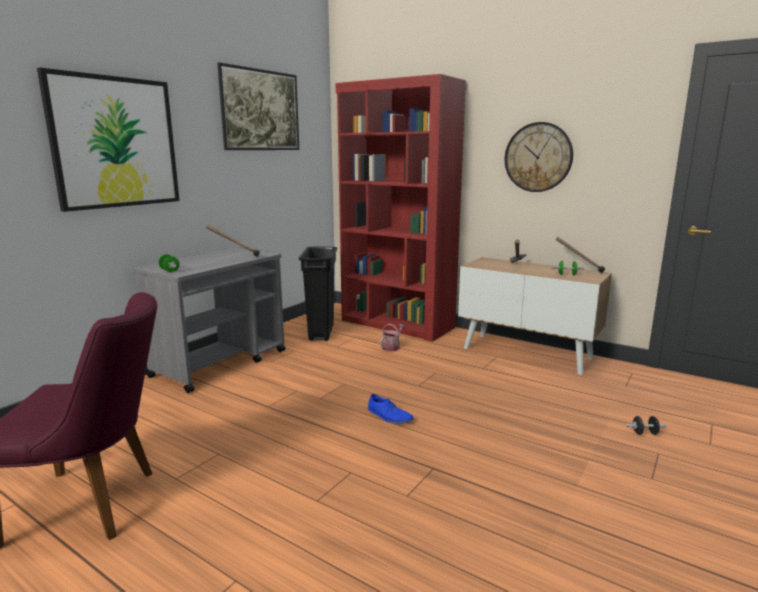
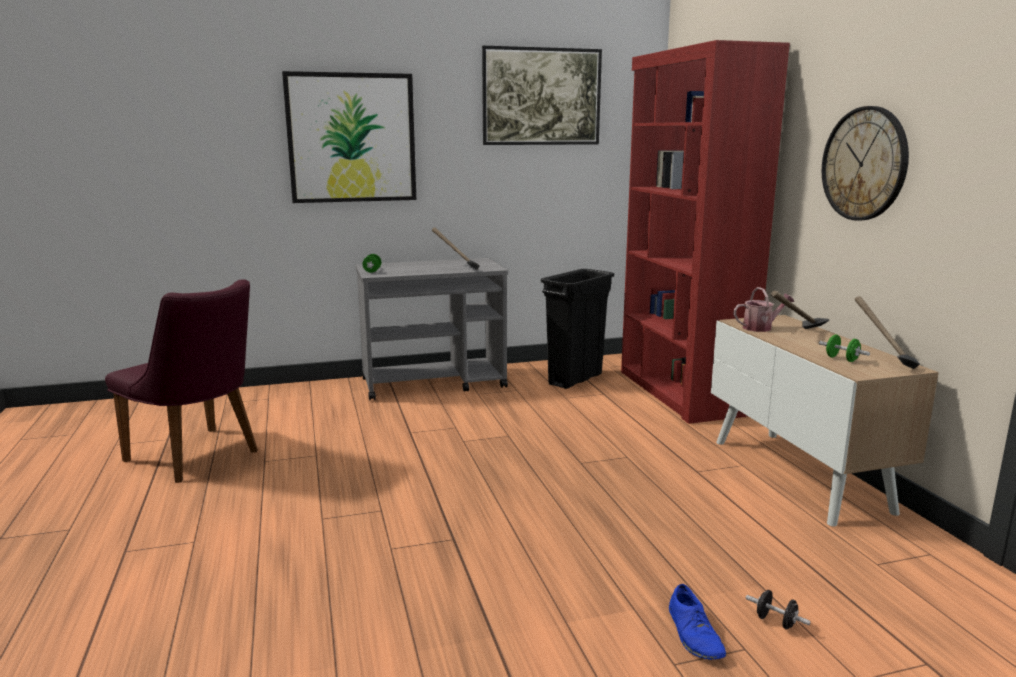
camera: 40 degrees right, 0 degrees up
blue shoe [368,394,414,424] -> blue shoe moved to [669,584,726,660]
watering can [380,324,406,352] -> watering can moved to [734,287,794,332]

